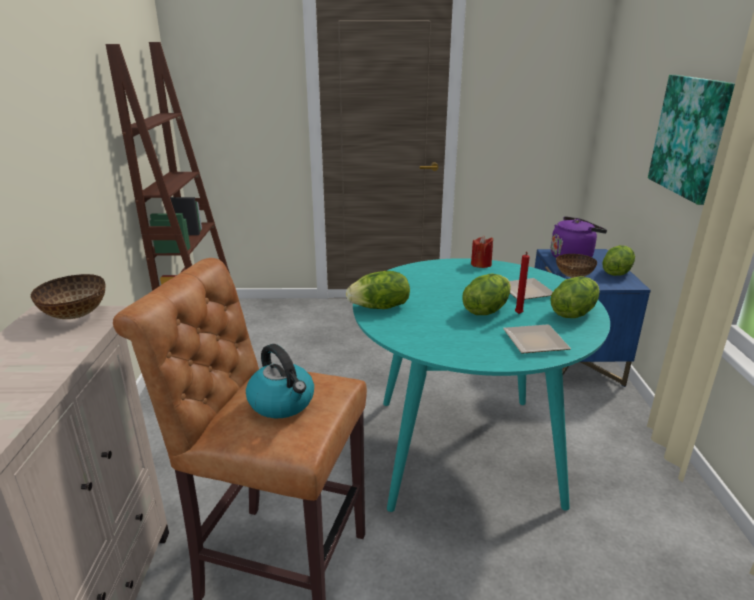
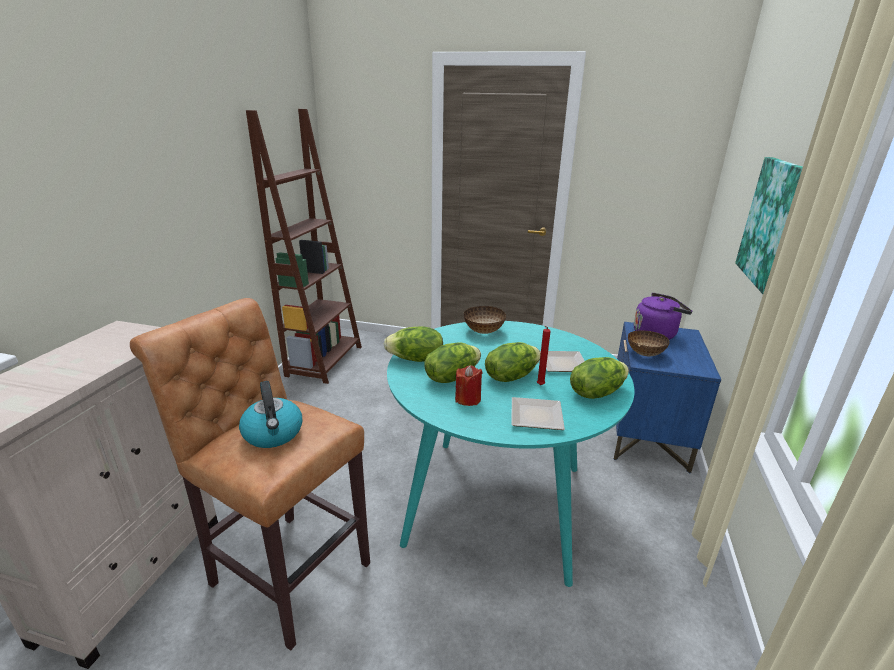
camera: 15 degrees right, 0 degrees up
bowl [30,274,105,319] -> bowl moved to [464,306,506,334]
red candle [471,236,493,268] -> red candle moved to [455,365,483,406]
lettuce [602,245,635,276] -> lettuce moved to [424,343,481,383]

